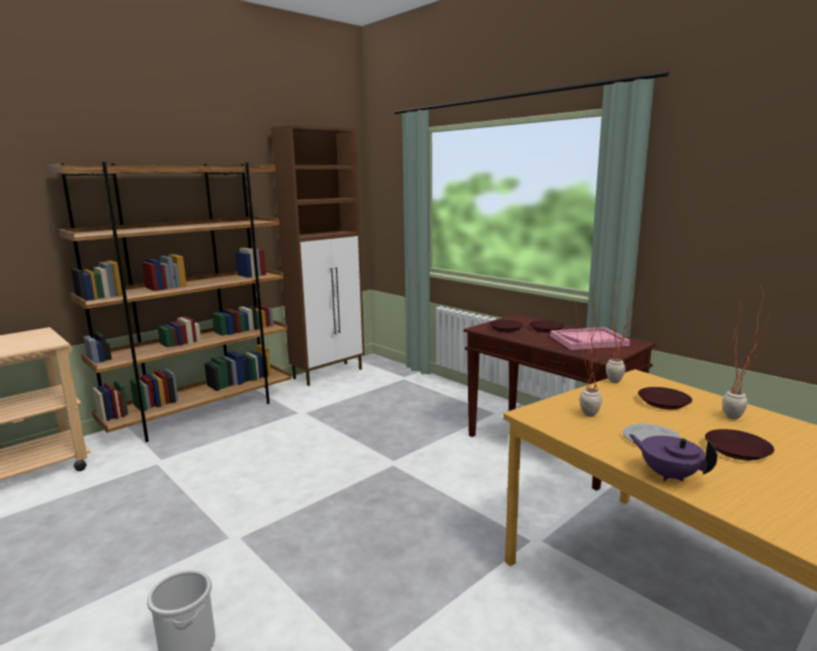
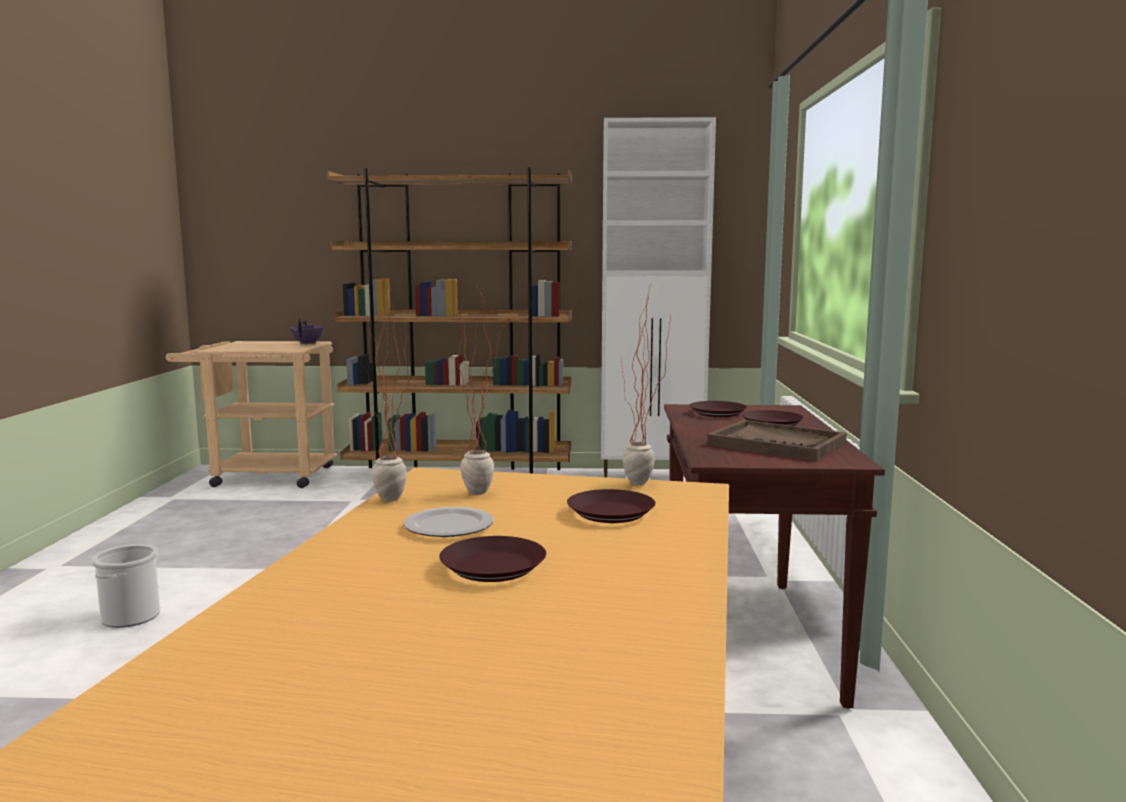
camera: 45 degrees right, 5 degrees down
brown cabinet [271,125,365,386] -> white cabinet [601,117,716,477]
pink tray [550,327,630,350] -> brown tray [707,420,847,461]
purple teapot [629,434,717,481] -> purple teapot moved to [291,318,323,345]
potted plant [722,286,775,420] -> potted plant moved to [368,287,409,502]

